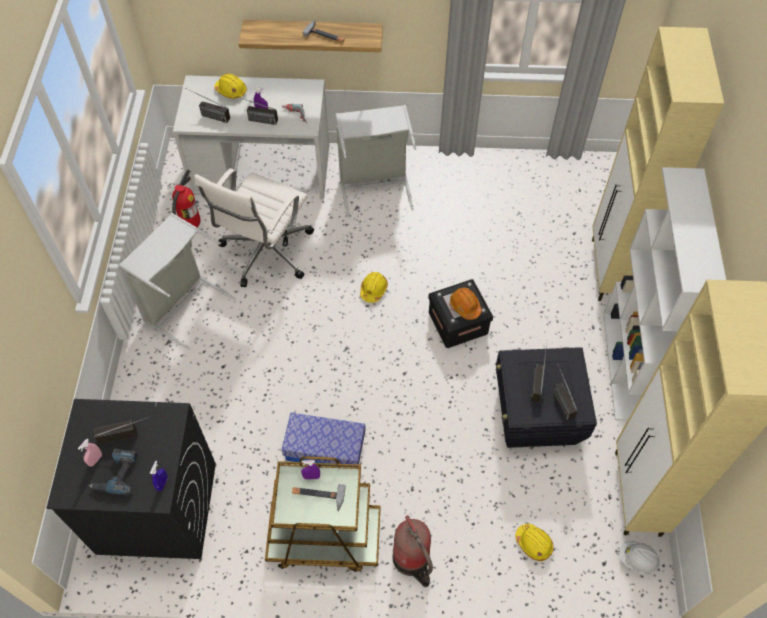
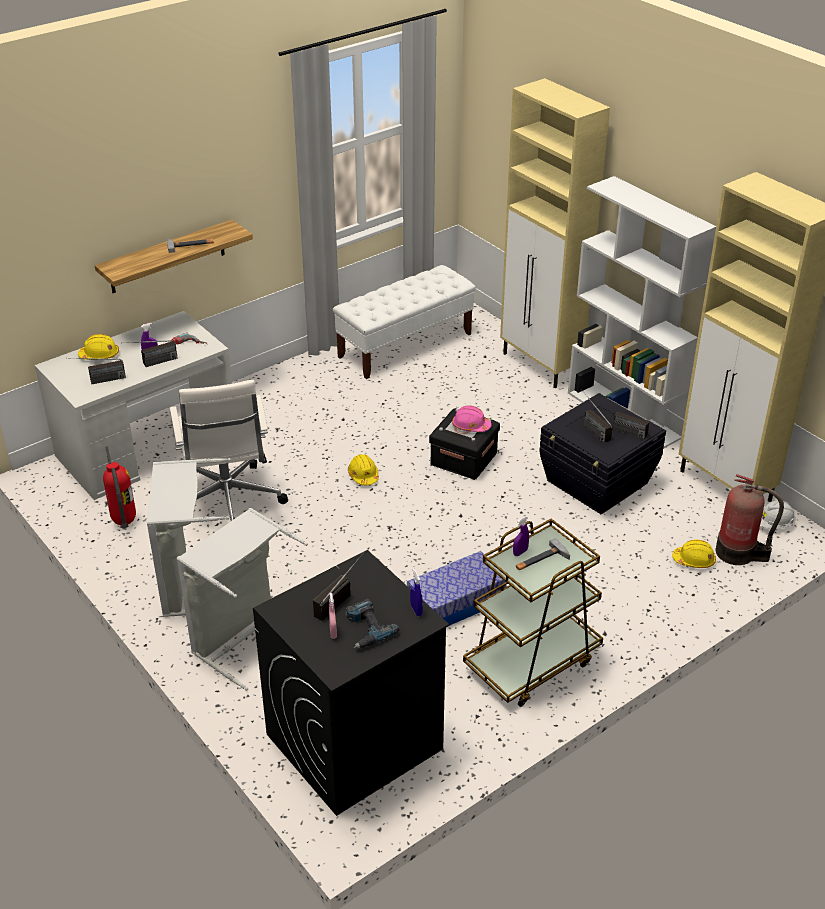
camera: 40 degrees left, 20 degrees down
grey laundry basket [335,105,416,218] -> grey laundry basket moved to [177,508,308,691]
fire extinguisher [393,515,433,587] -> fire extinguisher moved to [716,474,784,565]
orange hard hat [450,287,482,320] -> pink hard hat [452,405,491,432]
none -> white bench [333,265,476,379]

